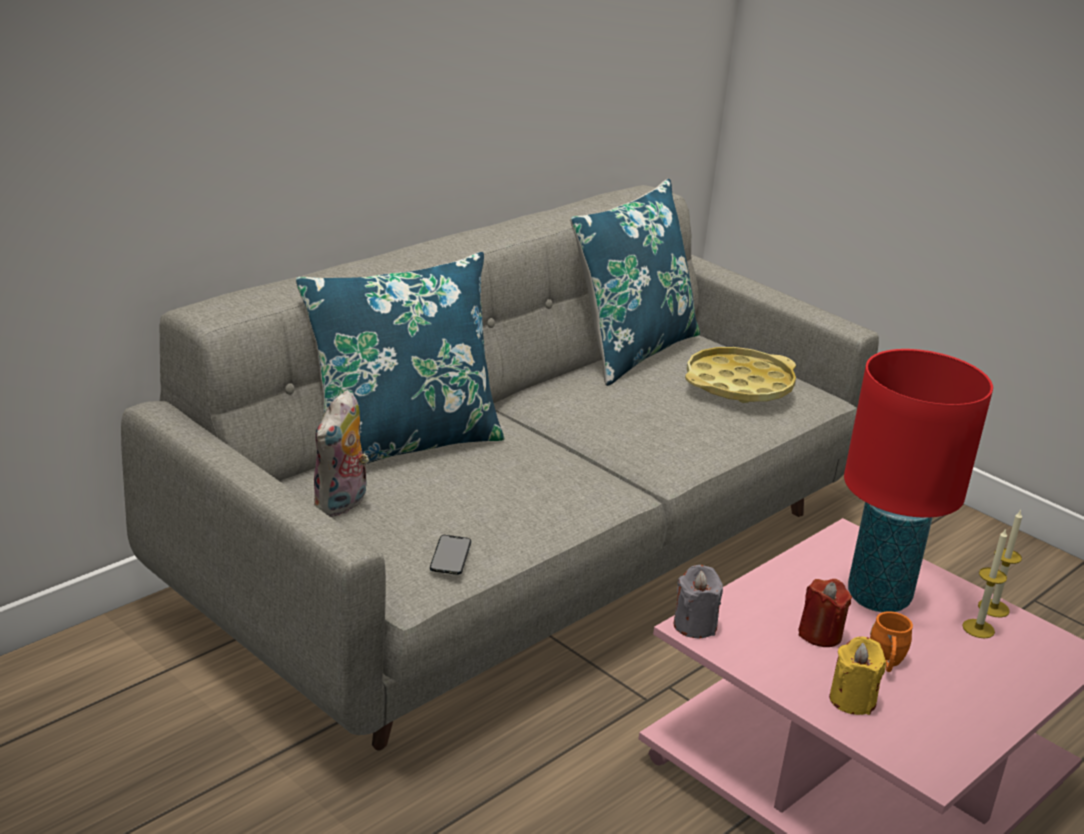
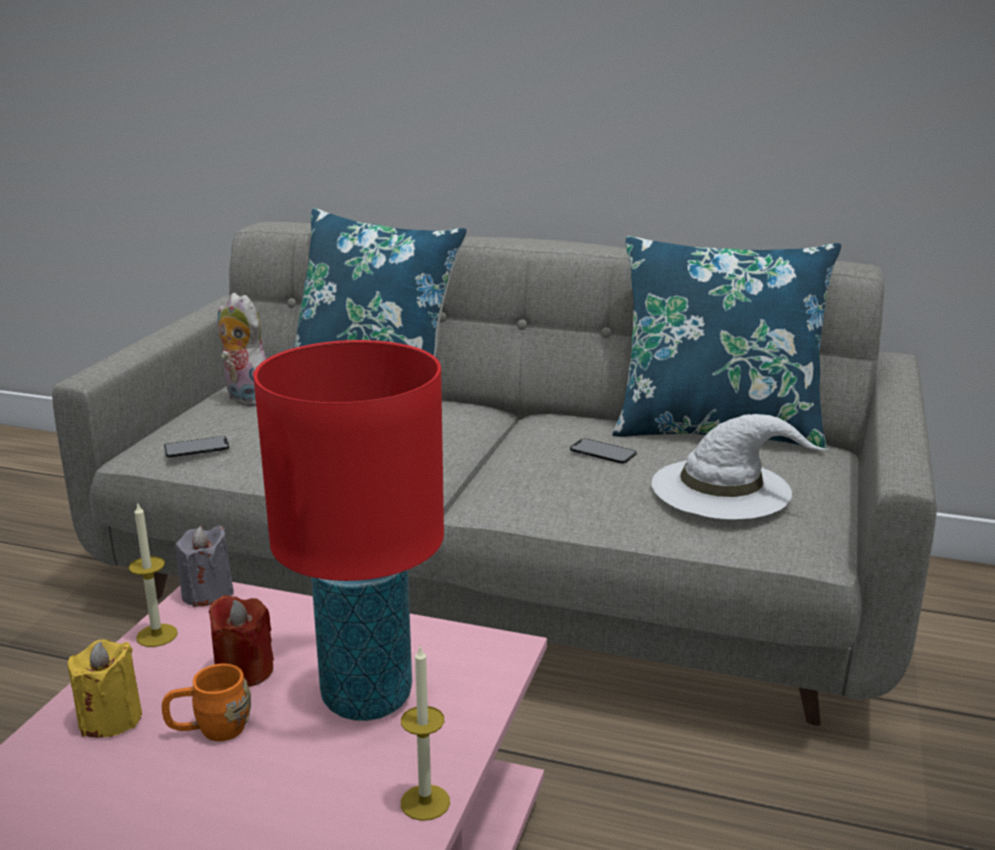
camera: 65 degrees right, 5 degrees down
plush toy [313,390,369,517] -> plush toy turned 45 degrees clockwise [218,293,267,407]
yellow tray [685,347,796,403] -> white hat [652,414,828,519]
candle [962,528,1007,639] -> candle moved to [129,504,178,647]
none -> phone [570,438,637,464]

